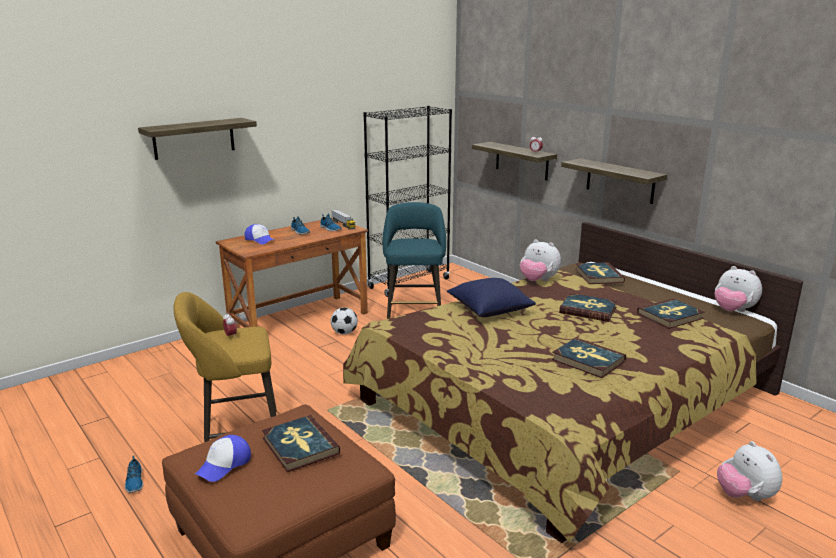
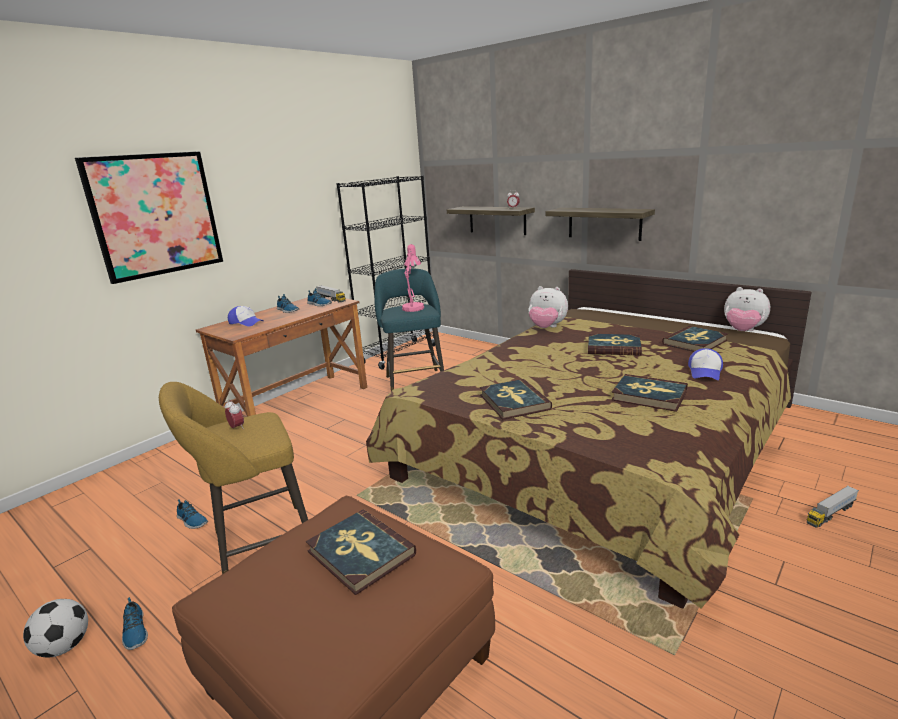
camera: 10 degrees left, 0 degrees up
shelf [138,118,257,160] -> picture [75,151,223,284]
cap [195,435,251,482] -> cap moved to [688,348,723,380]
football [331,307,358,335] -> football moved to [23,599,88,657]
blue pillow [447,278,536,317] -> none
book [575,262,625,284] -> book moved to [480,379,552,420]
plush toy [717,441,782,501] -> toy truck [807,485,859,528]
none -> shoe [177,499,208,529]
none -> pink table lamp [402,244,424,312]

